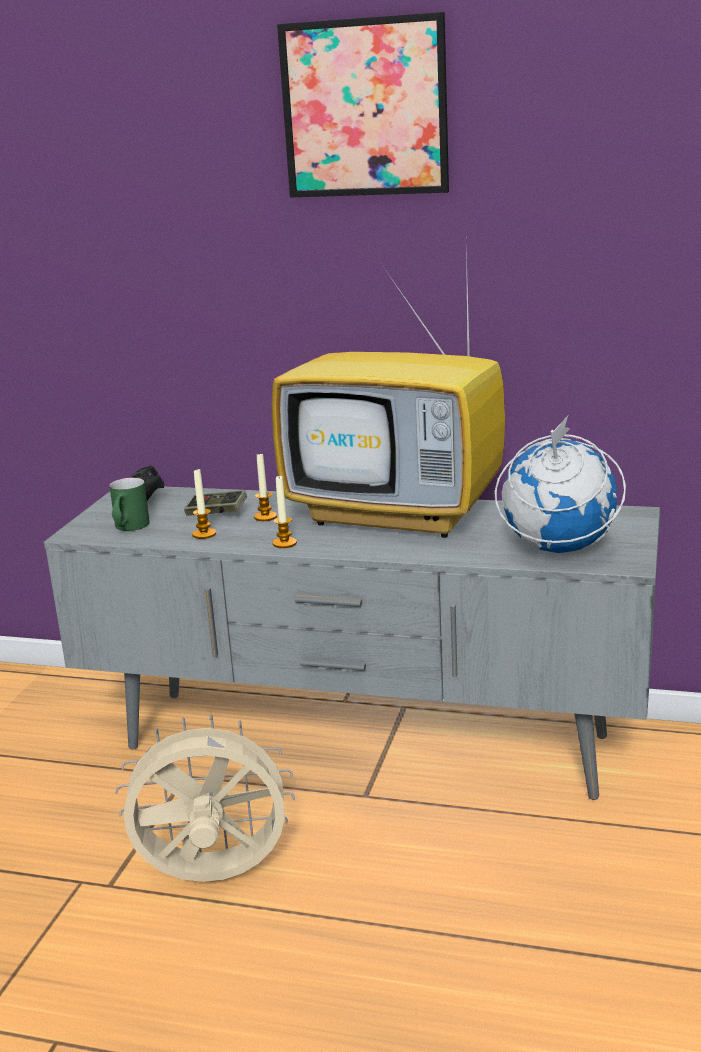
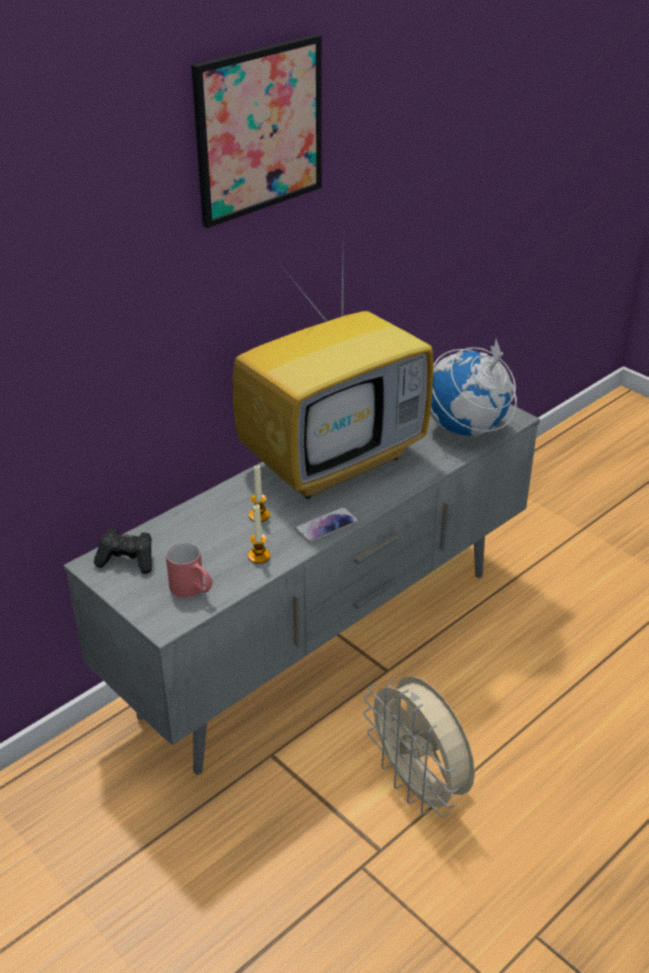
camera: 60 degrees left, 15 degrees up
green mug [109,478,150,531] -> red mug [166,542,213,598]
beige fan [116,715,295,882] -> beige fan turned 60 degrees counterclockwise [363,676,475,817]
game controller [184,490,247,516] -> none
candle [272,476,297,548] -> phone [295,507,359,543]

